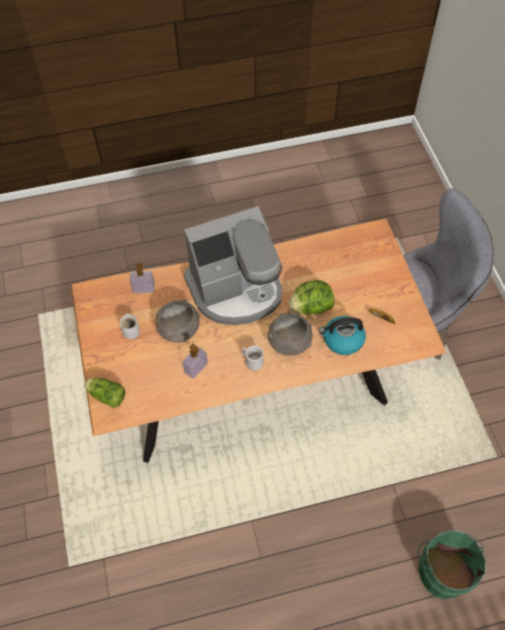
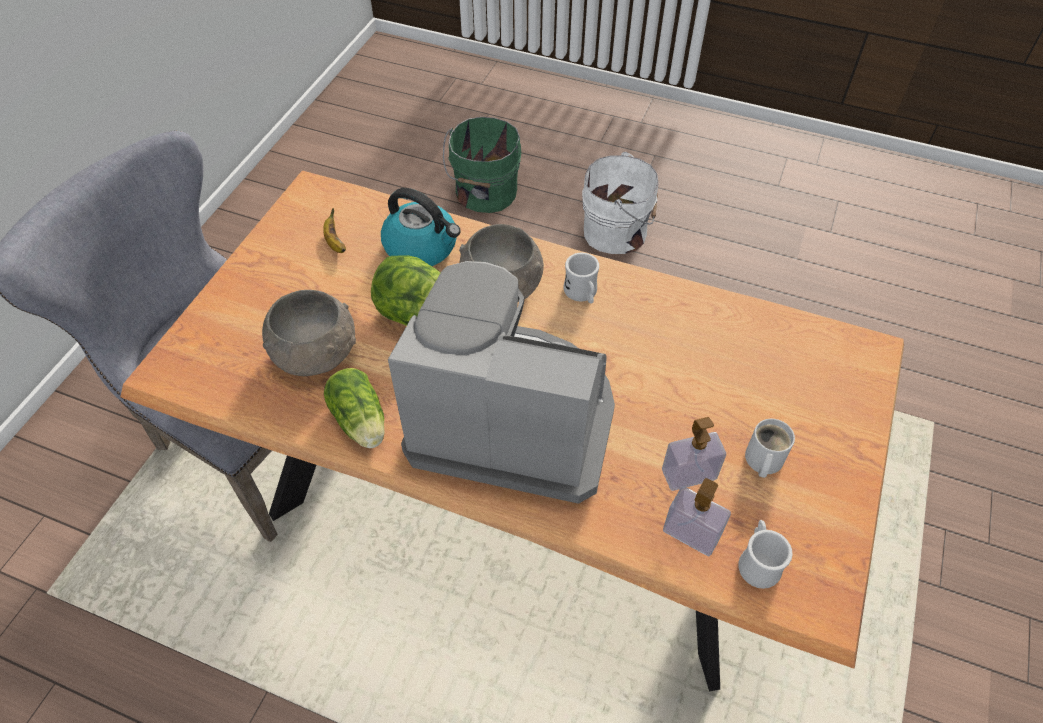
camera: 145 degrees left, 5 degrees down
lettuce [84,378,125,407] -> lettuce moved to [324,368,385,448]
grey bowl [156,300,200,343] -> grey bowl moved to [262,290,356,376]
soap dispenser [182,343,208,379] -> soap dispenser moved to [662,417,726,491]
none -> white bucket [582,152,659,254]
none -> white mug [738,520,792,589]

